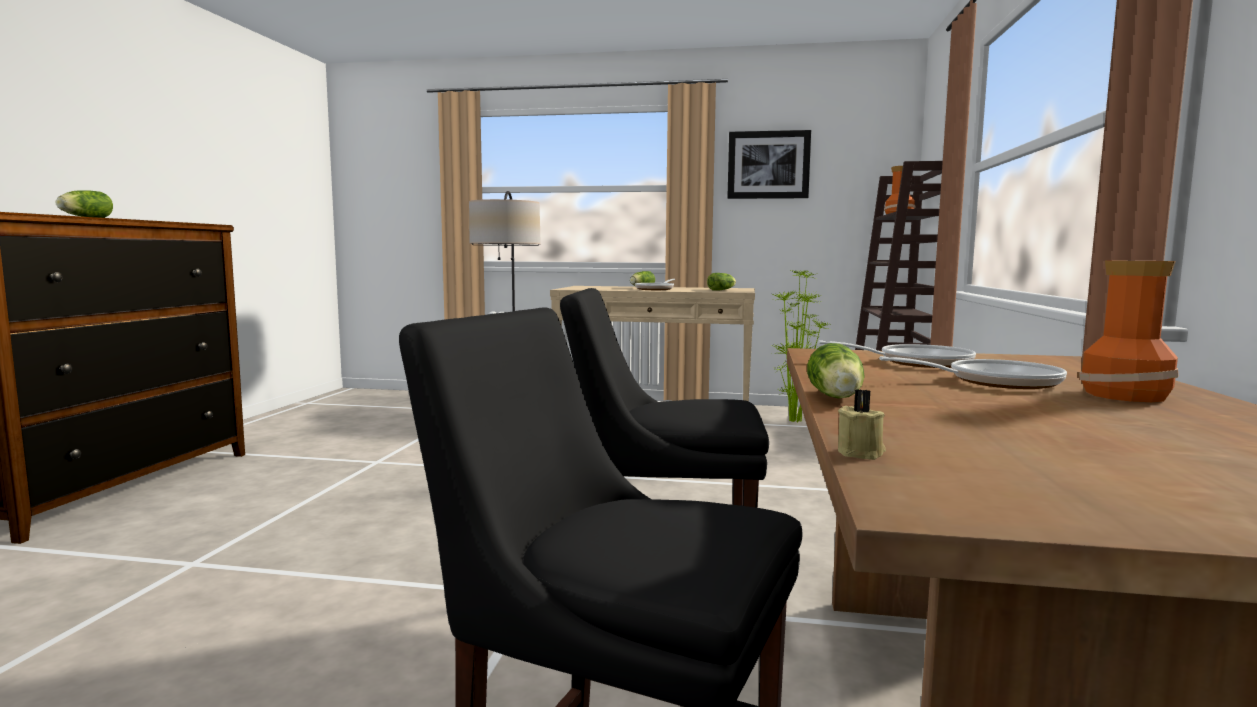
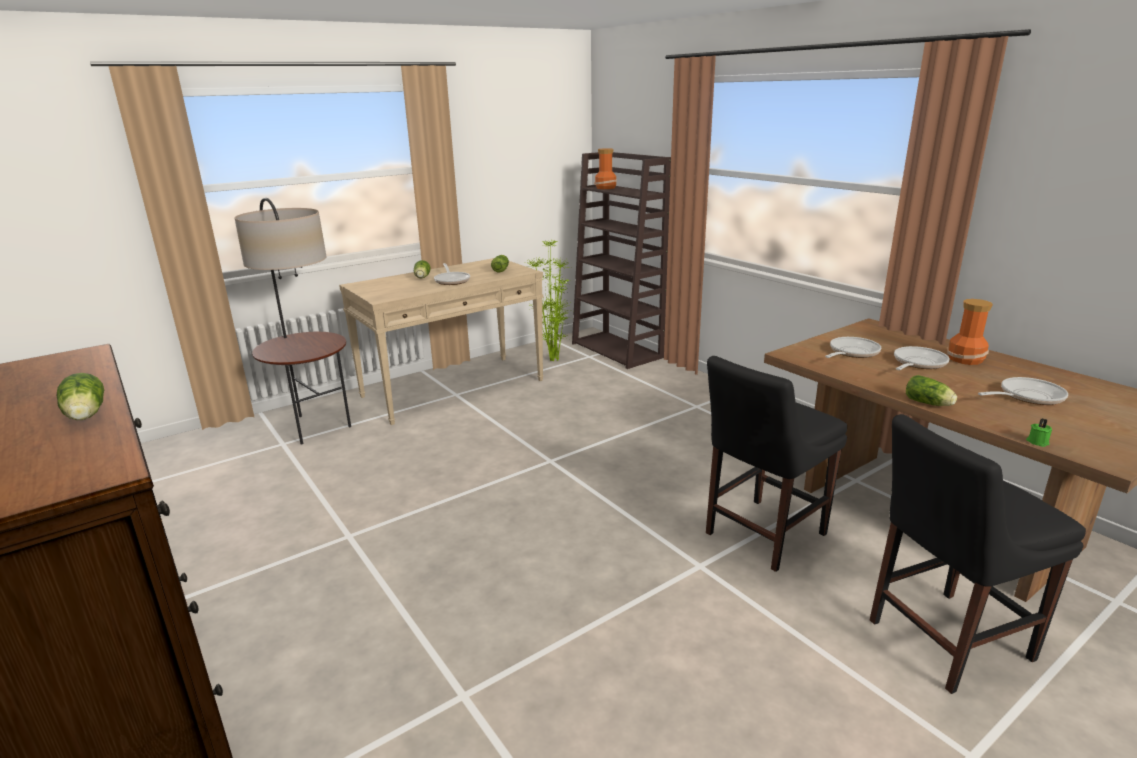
camera: 45 degrees left, 15 degrees up
picture [727,130,811,199] -> none
beige candle [838,389,886,460] -> green candle [1026,418,1052,447]
none -> frying pan [978,377,1068,405]

